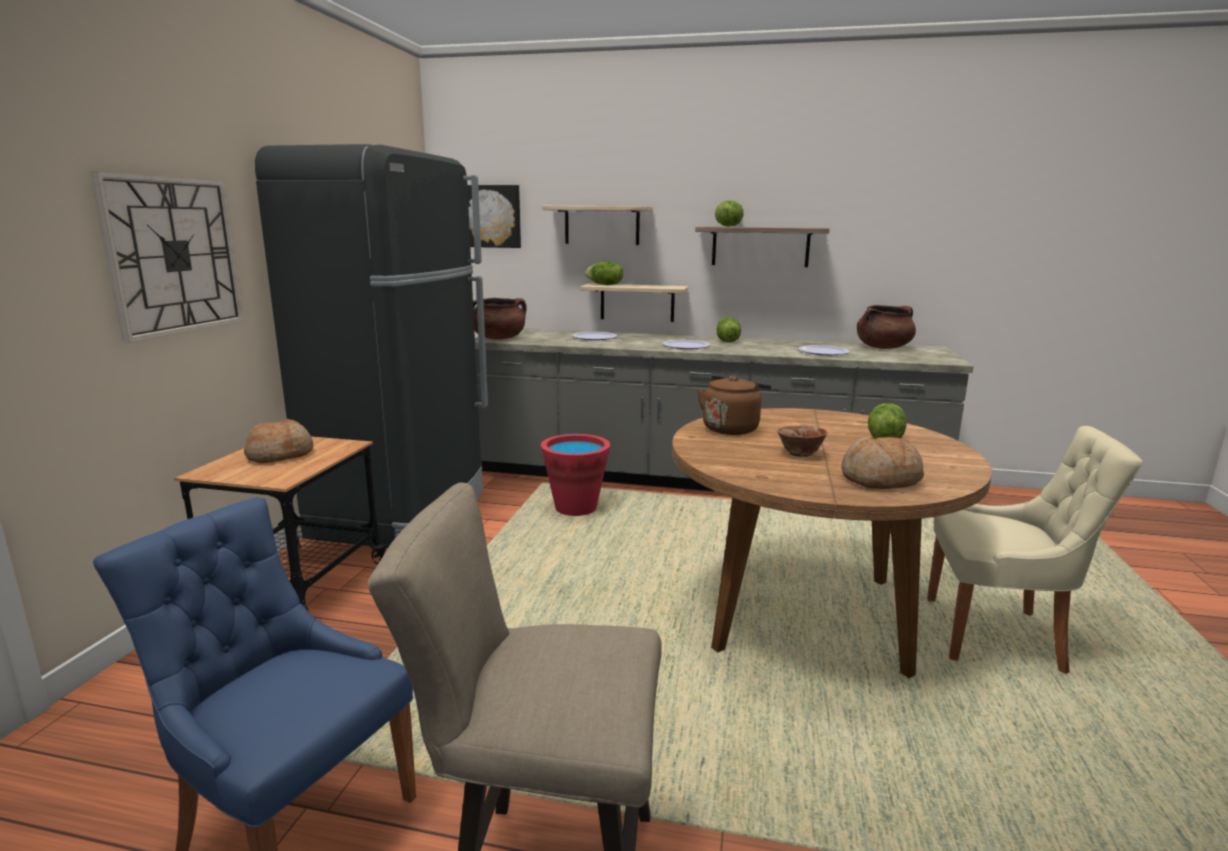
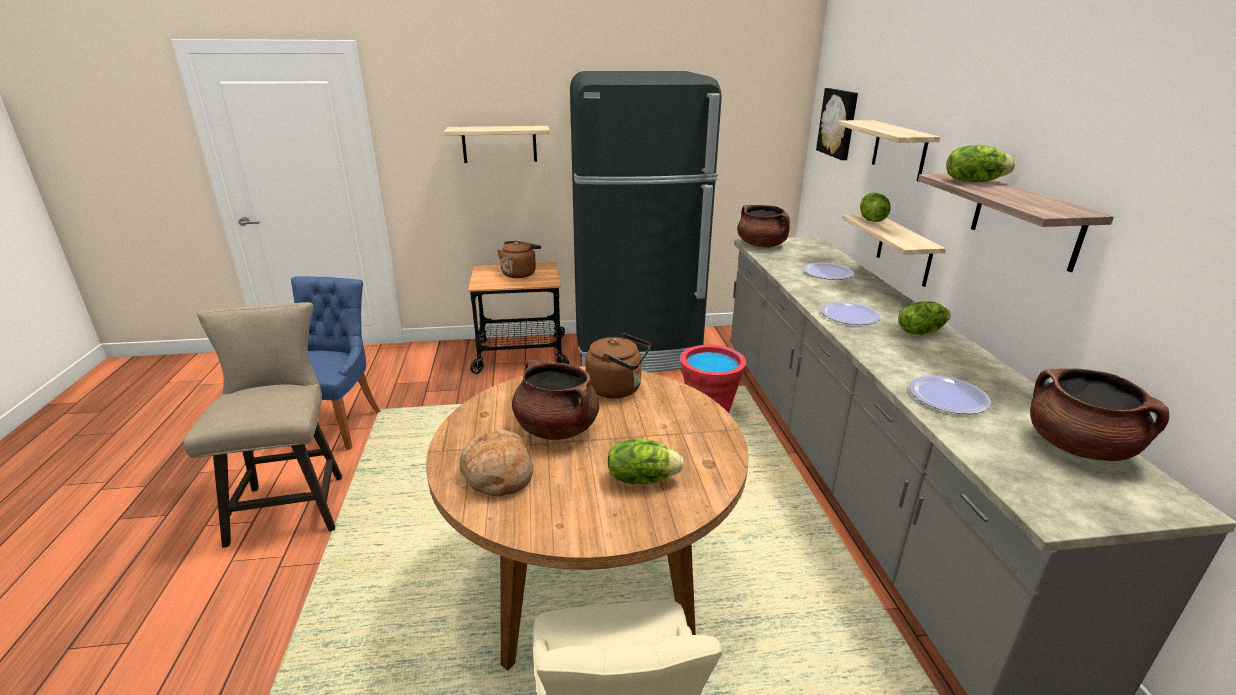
camera: 70 degrees right, 10 degrees up
wall clock [90,171,244,343] -> shelf [444,126,550,163]
bread [244,419,313,463] -> brown kettle [497,241,541,278]
bowl [777,425,827,457] -> brown cooking pot [512,360,599,440]

